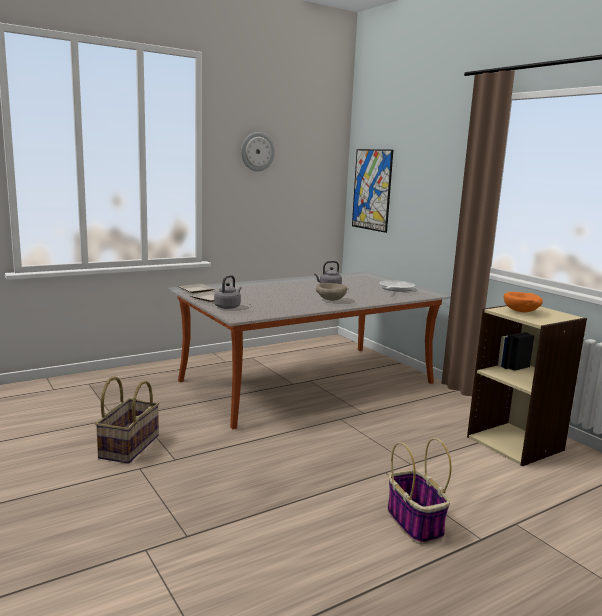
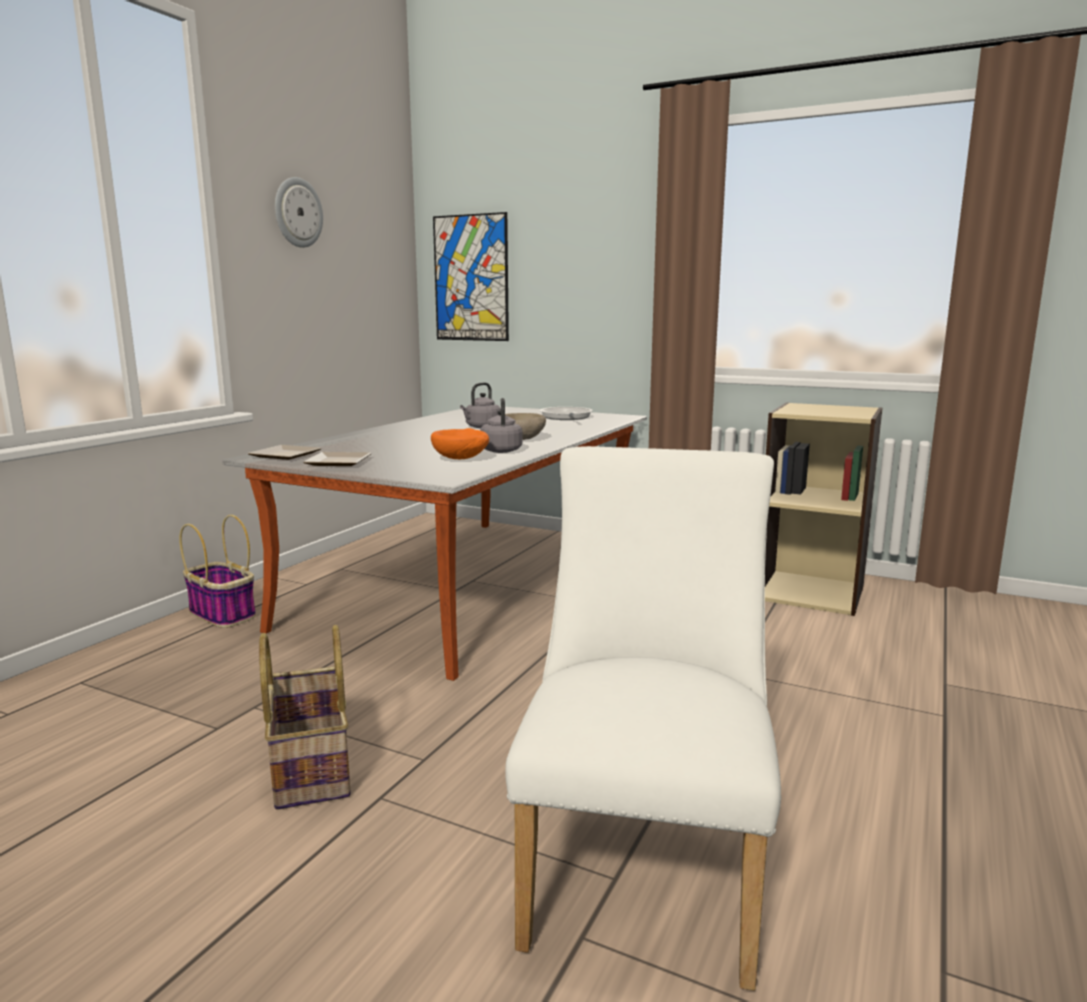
camera: 30 degrees left, 0 degrees up
grey kettle [214,275,242,309] -> grey kettle moved to [480,398,523,453]
basket [387,438,451,544] -> basket moved to [179,515,256,628]
orange bowl [504,292,543,312] -> orange bowl moved to [431,428,489,460]
none -> white chair [505,446,781,991]

